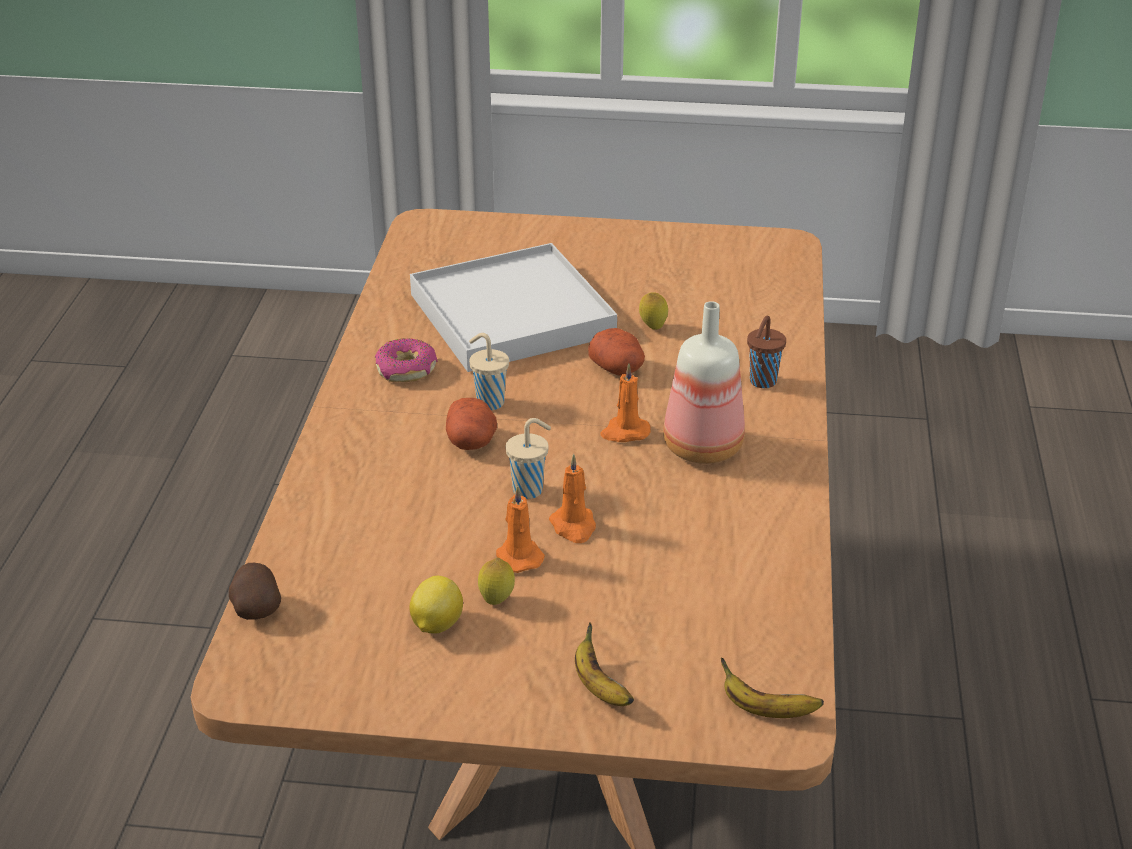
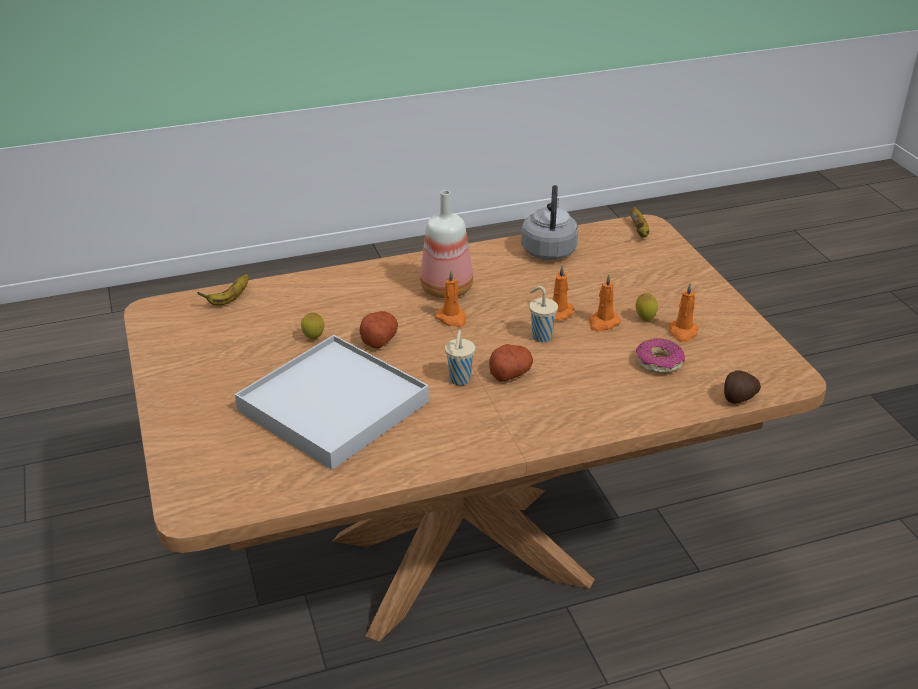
camera: 115 degrees left, 0 degrees up
donut [375,338,437,382] -> donut moved to [636,338,685,374]
lemon [410,576,463,634] -> orange candle [669,283,699,342]
banana [575,622,634,706] -> banana moved to [197,274,249,306]
brown cup [747,316,786,388] -> none
none -> grey kettle [521,185,578,260]

